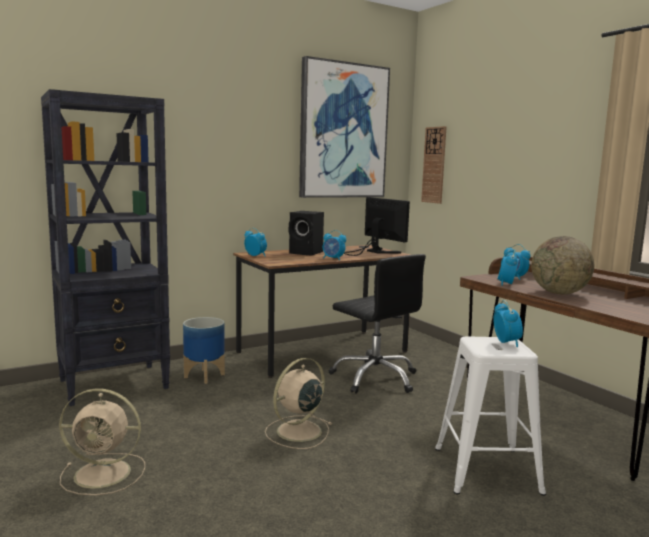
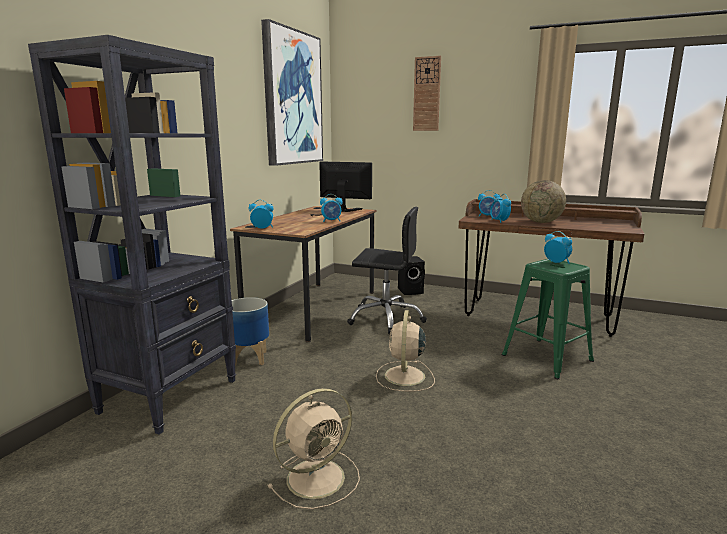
camera: 35 degrees left, 5 degrees up
black speaker [289,211,324,255] -> black speaker moved to [398,256,425,295]
wall clock [421,126,447,204] -> wall clock moved to [413,56,441,131]
white stool [435,336,546,496] -> green stool [502,259,594,379]

